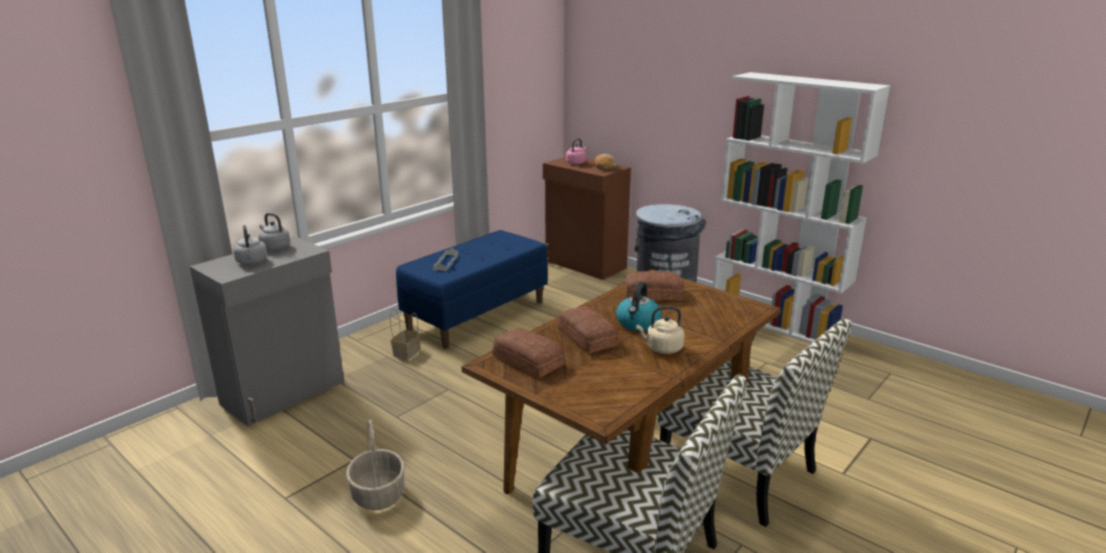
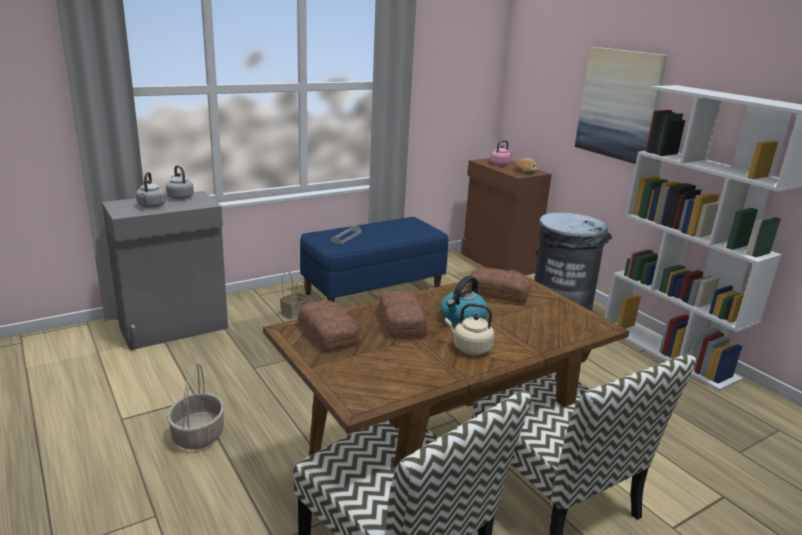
camera: 15 degrees right, 0 degrees up
none -> picture [575,47,668,164]

